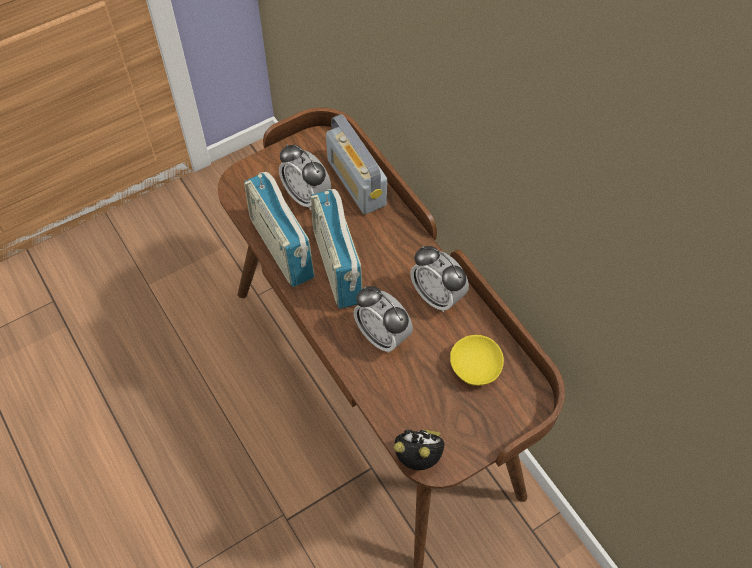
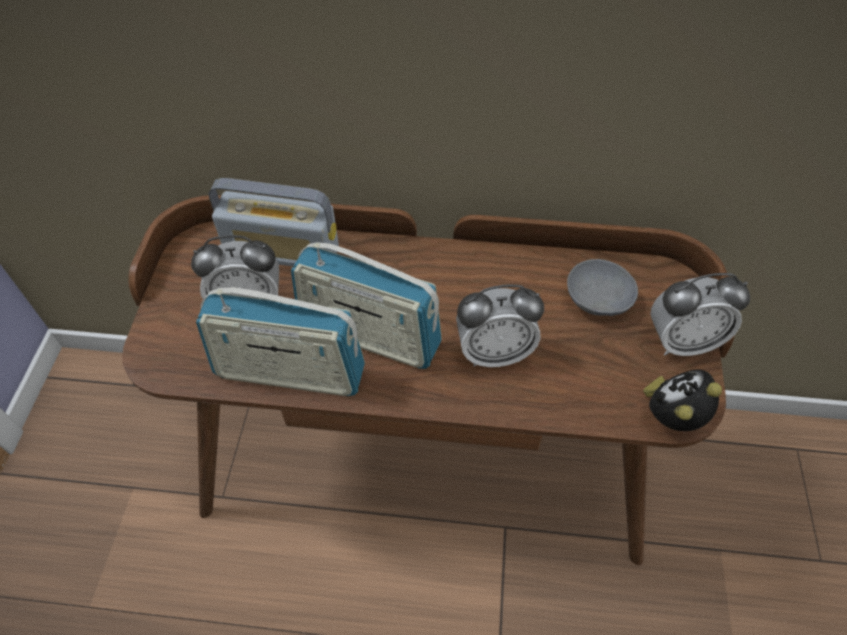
camera: 50 degrees left, 5 degrees down
alarm clock [411,246,469,312] -> alarm clock moved to [650,273,750,356]
yellow bowl [450,335,504,386] -> grey bowl [567,259,638,316]

